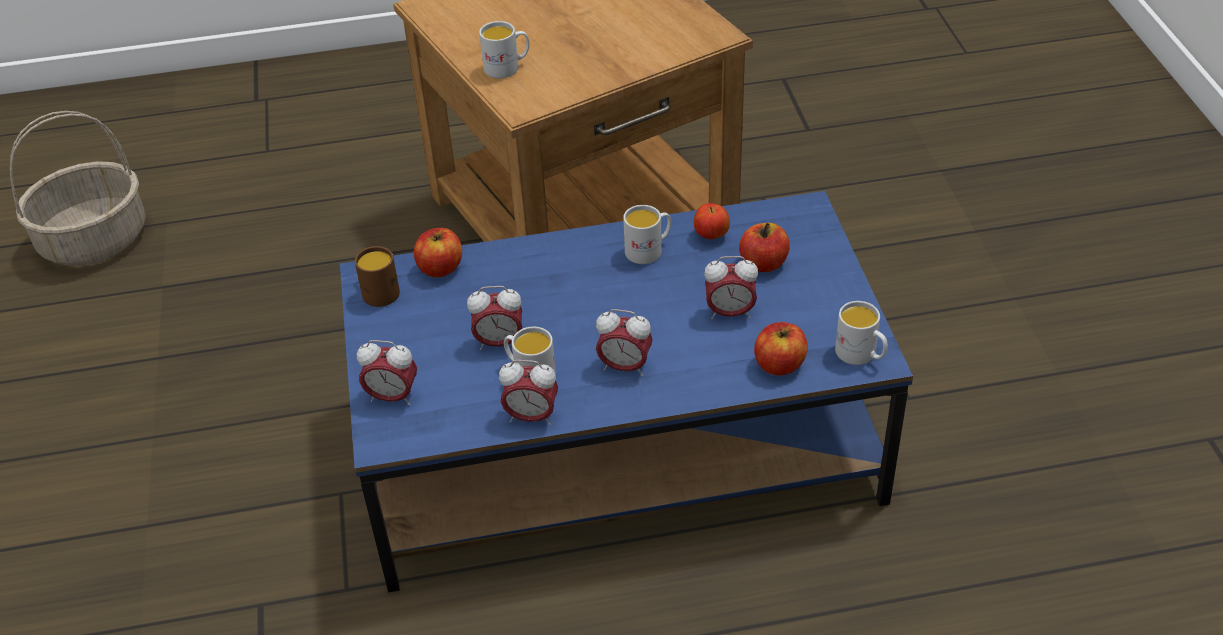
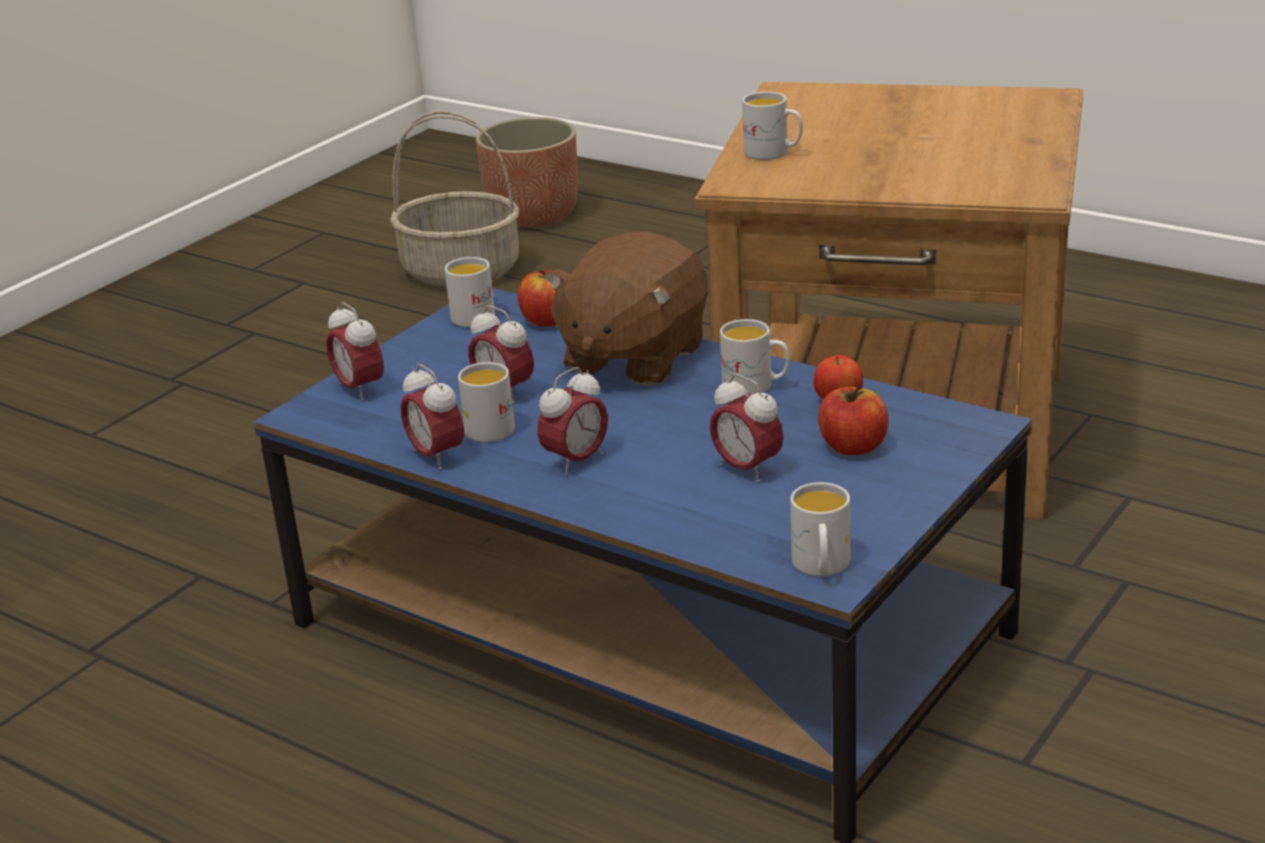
camera: 45 degrees right, 15 degrees down
brown mug [355,246,400,307] -> white mug [445,257,495,327]
alarm clock [596,309,653,376] -> alarm clock turned 105 degrees counterclockwise [537,367,608,475]
apple [754,322,808,376] -> none
none -> planter [476,117,578,228]
none -> brown plush toy [544,231,709,386]

